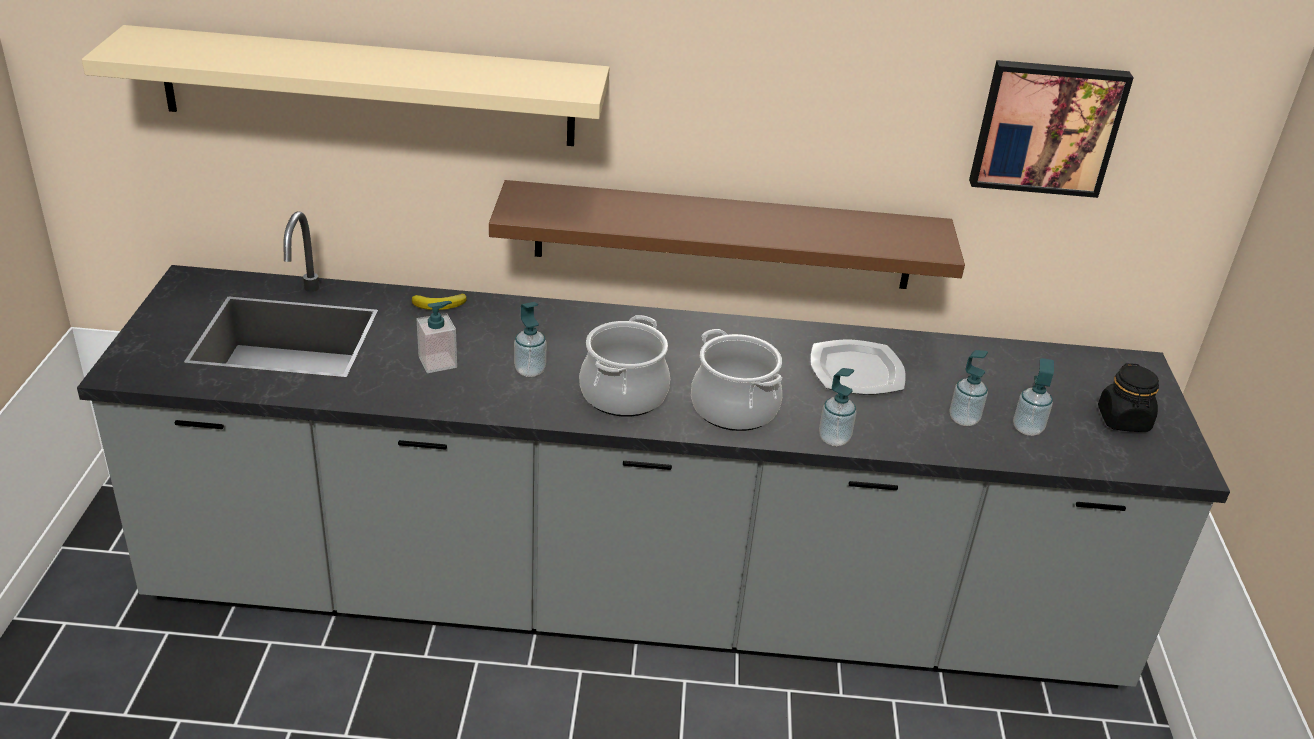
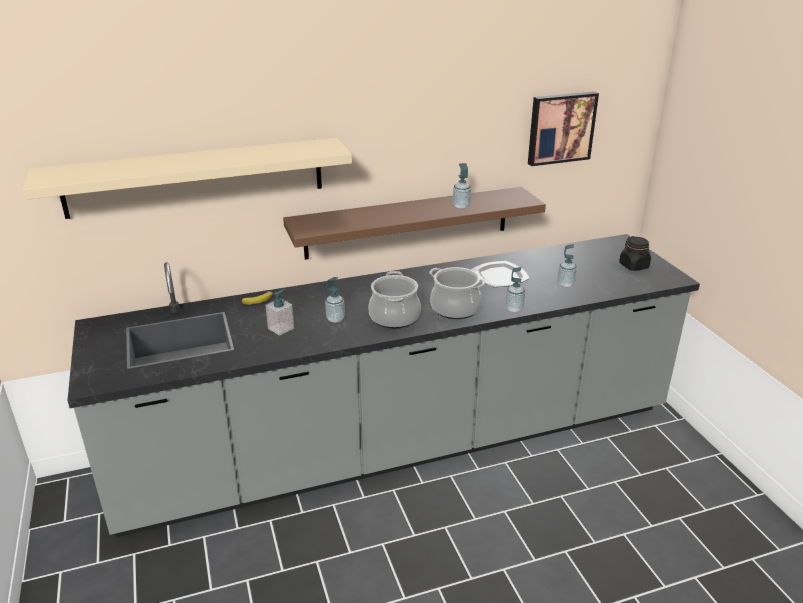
camera: 20 degrees left, 5 degrees down
soap dispenser [1013,358,1054,436] -> soap dispenser moved to [453,163,471,209]

